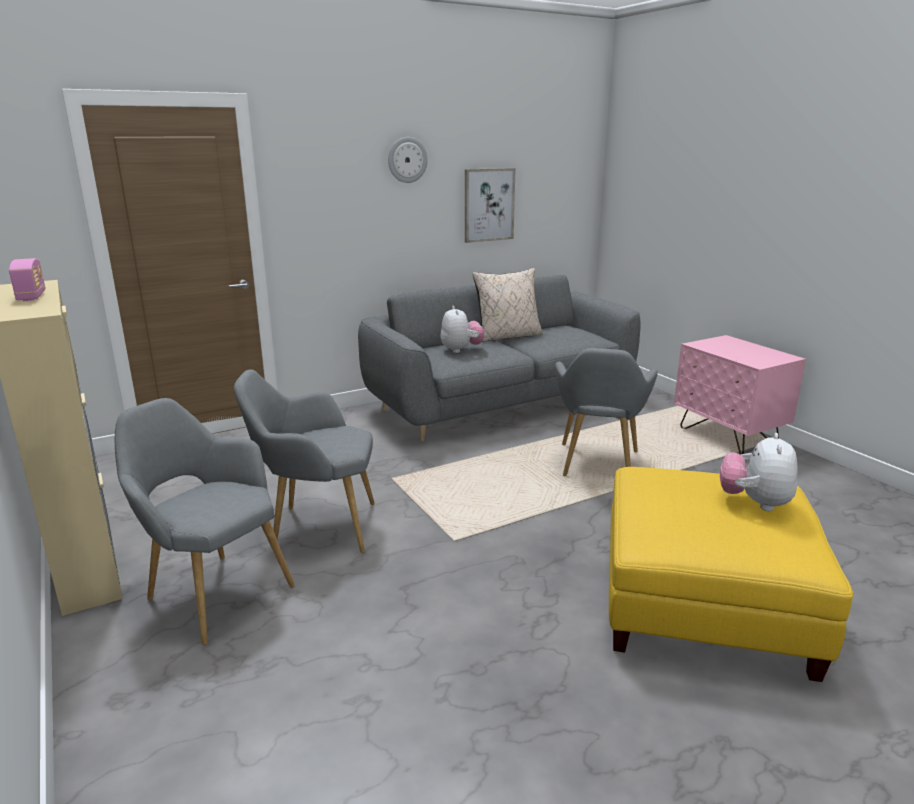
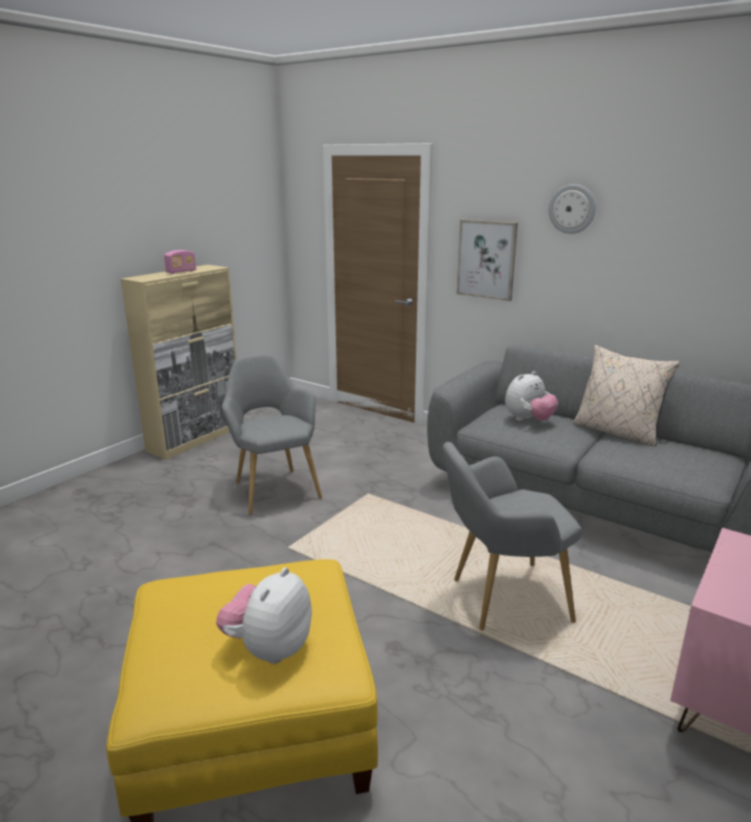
camera: 65 degrees right, 0 degrees up
grey armchair [115,398,295,645] -> none
picture [465,168,516,243] -> picture moved to [457,220,518,301]
plush toy [720,433,798,511] -> plush toy turned 60 degrees counterclockwise [216,567,312,664]

